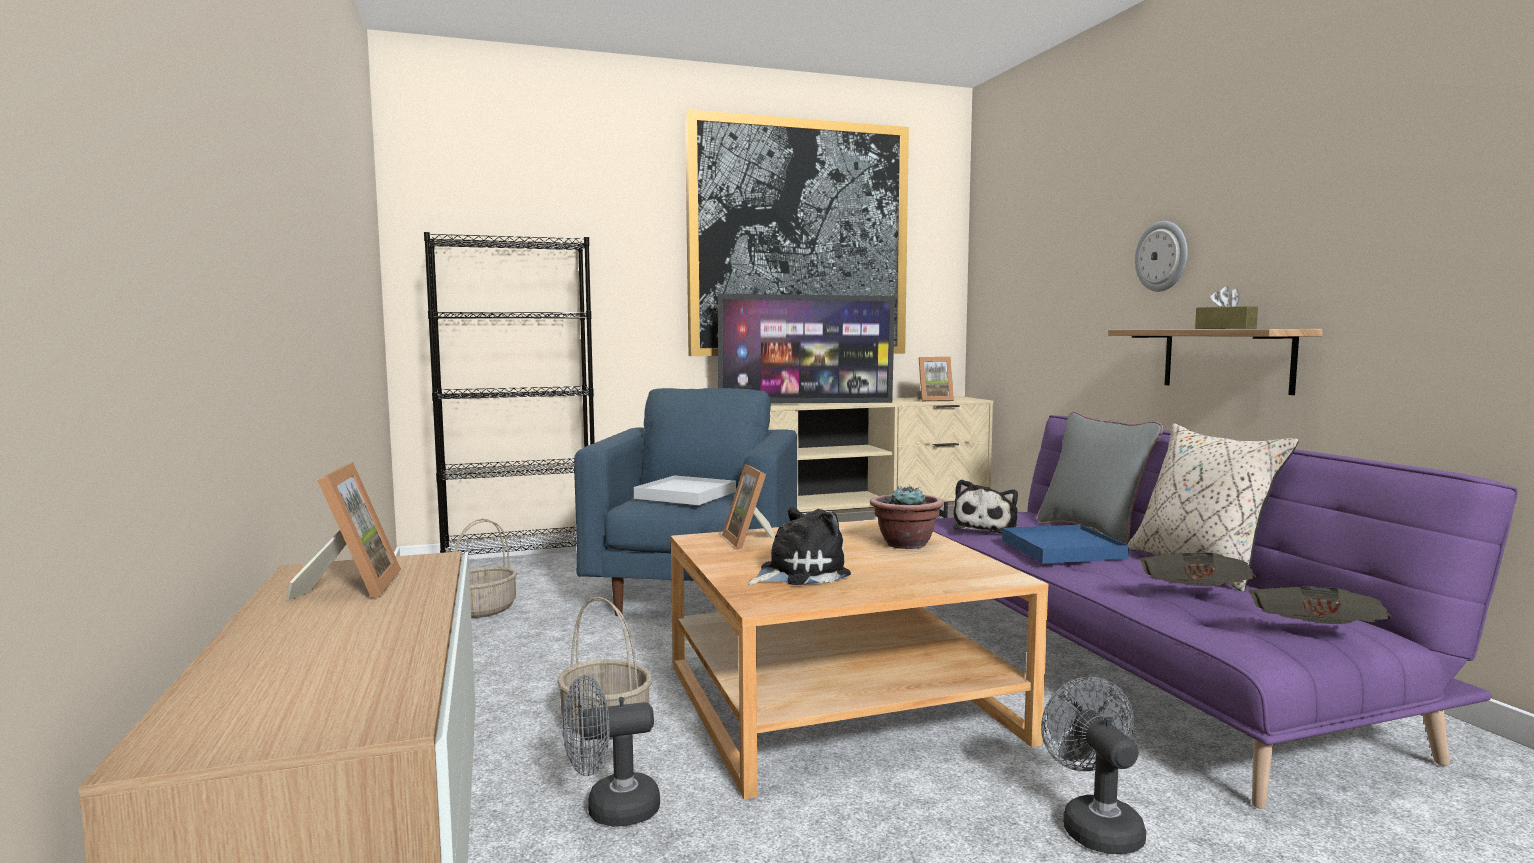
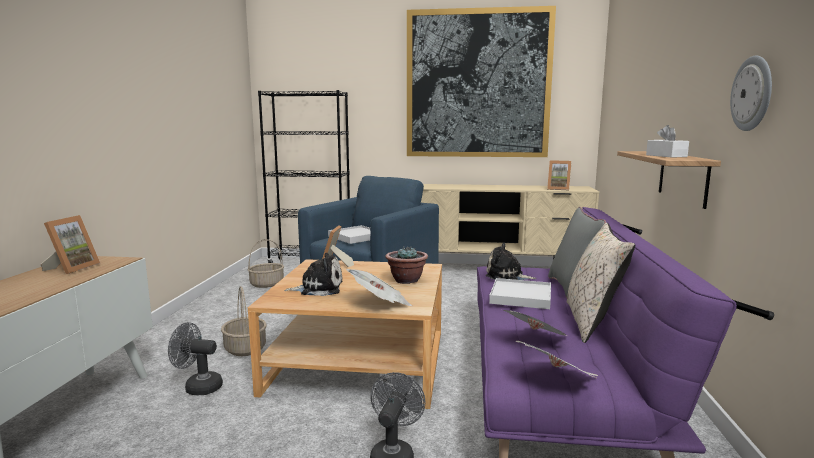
camera: 25 degrees right, 5 degrees up
television [718,294,895,403] -> none
plush toy [953,479,1018,533] -> plush toy turned 60 degrees clockwise [485,243,537,280]
blue tray [1002,525,1129,563] -> white tray [489,278,551,309]
wall clock [1135,221,1188,292] -> wall clock moved to [730,55,772,131]
brown tissue box [1195,286,1258,329] -> white tissue box [646,125,689,157]
none -> newspaper [346,269,412,306]

